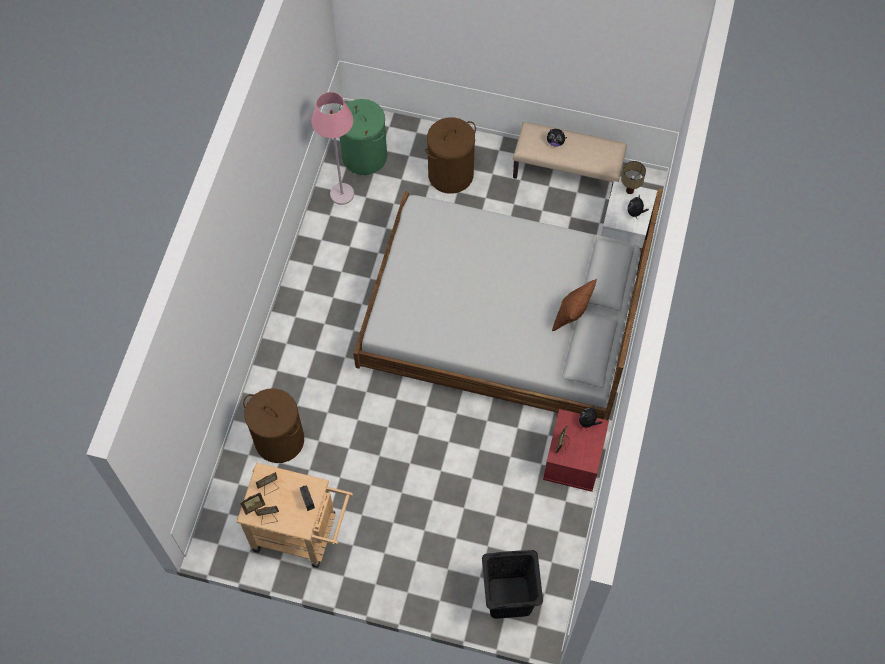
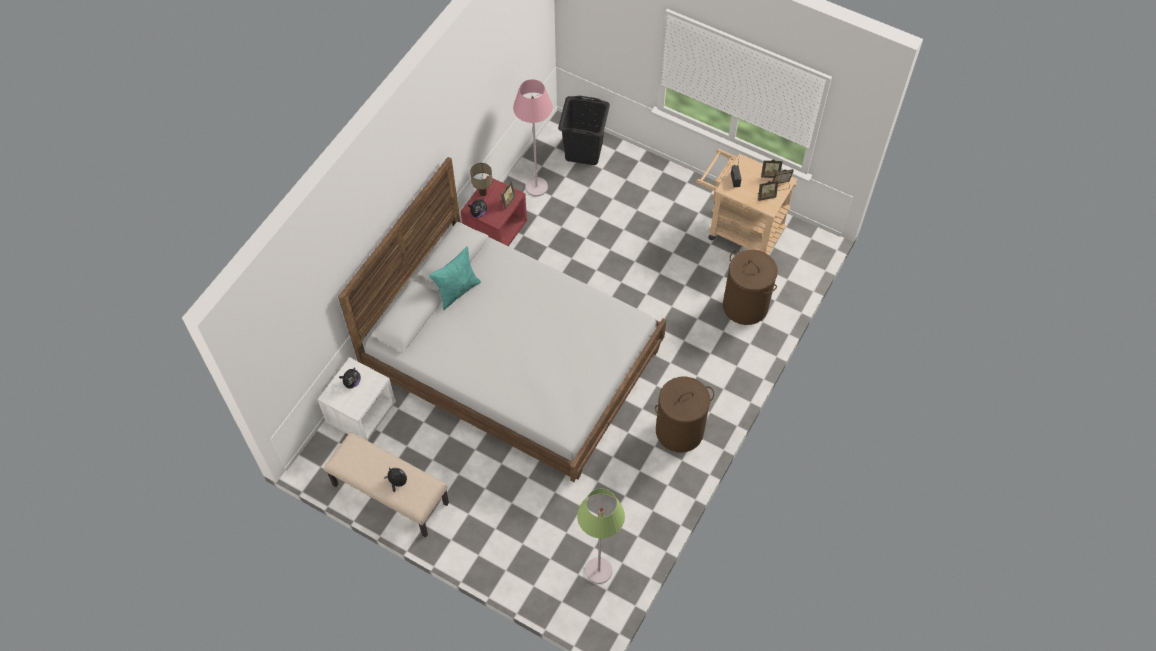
camera: 165 degrees left, 5 degrees down
pink floor lamp [311,92,354,205] -> pink floor lamp moved to [513,79,553,196]
green laundry basket [339,99,387,175] -> green floor lamp [577,489,625,584]
brown laundry basket [425,117,476,194] -> brown laundry basket moved to [655,377,714,452]
brown pillow [552,279,597,331] -> turquoise pillow [429,246,481,310]
table lamp [621,161,646,194] -> table lamp moved to [470,163,493,196]

